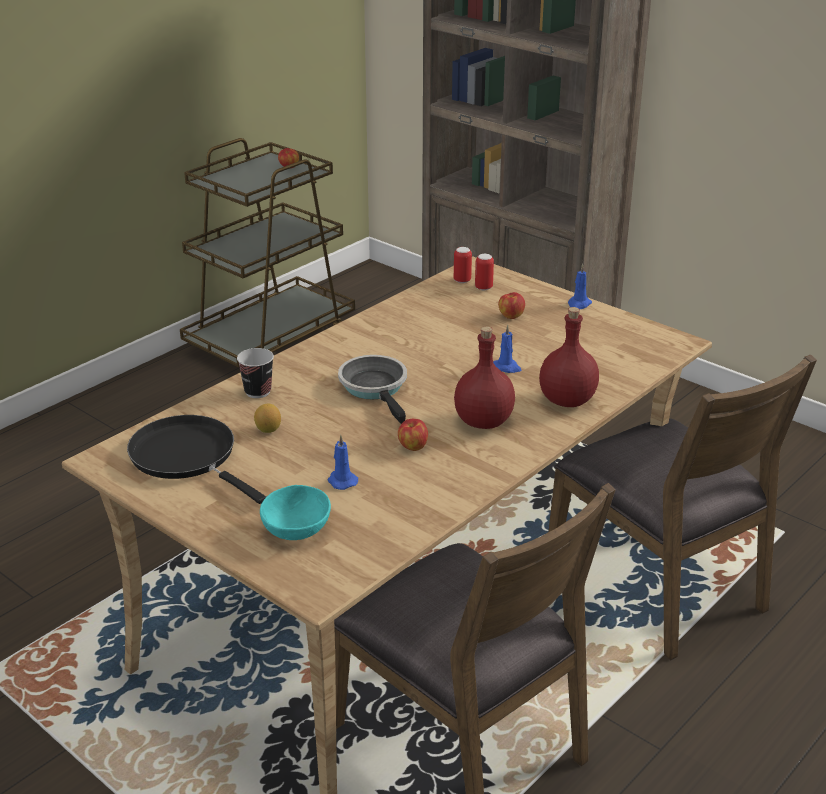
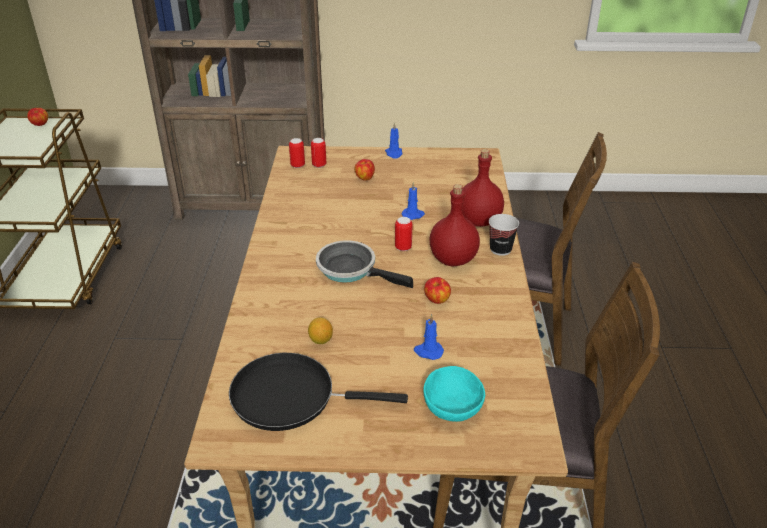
camera: 40 degrees left, 5 degrees up
cup [237,348,274,398] -> cup moved to [489,214,519,256]
none -> can [395,217,413,251]

